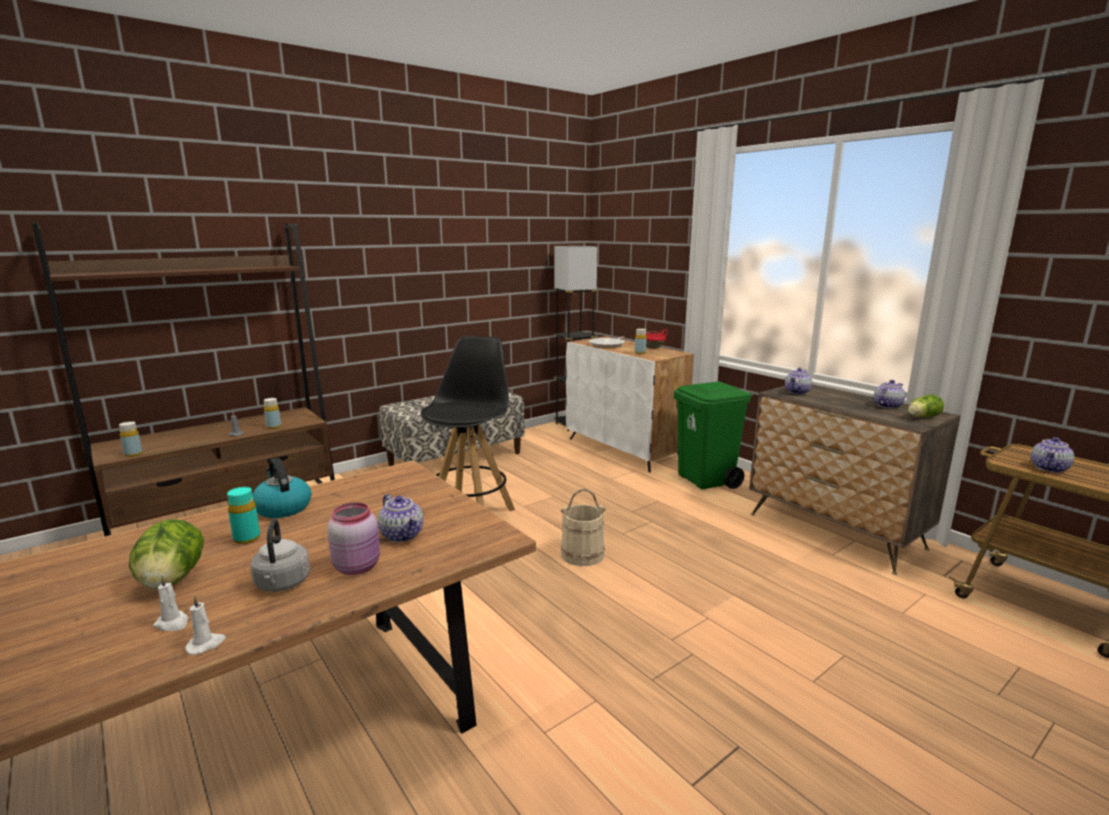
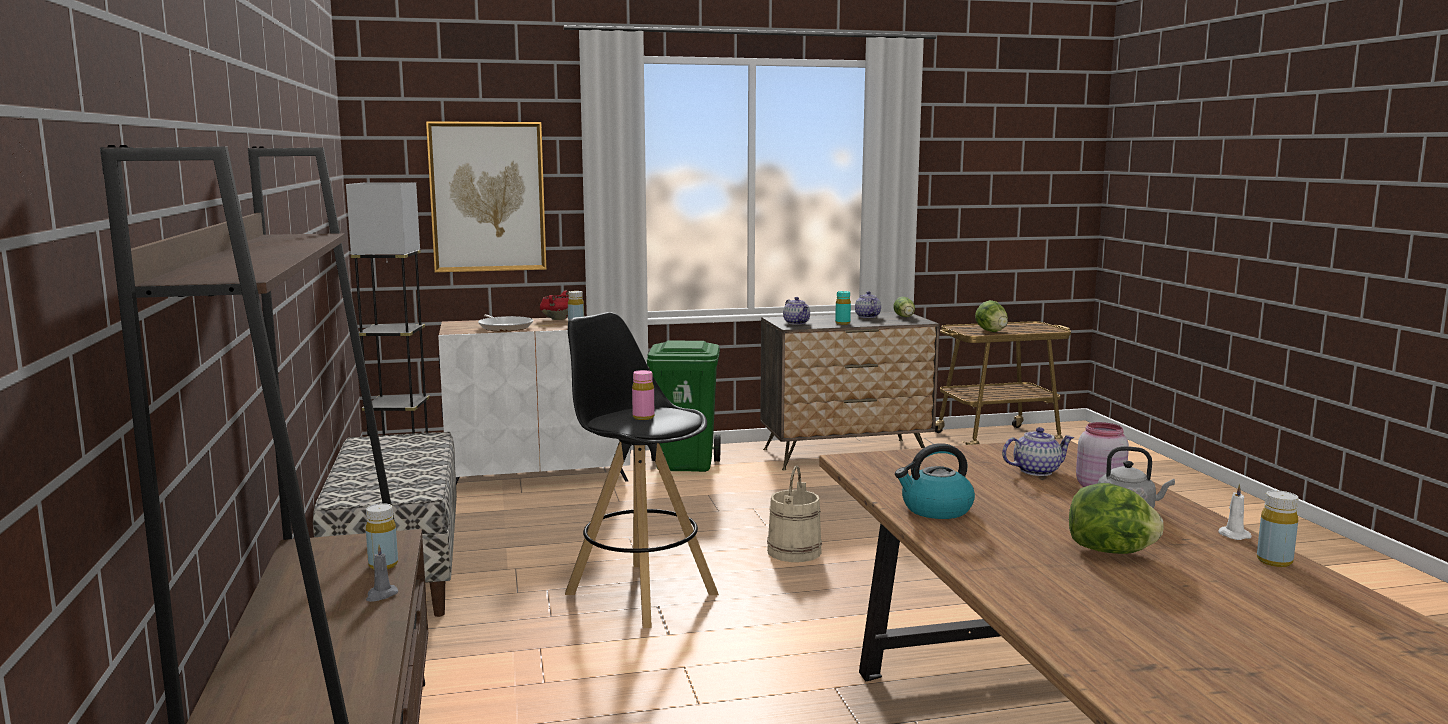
camera: 65 degrees left, 5 degrees down
yellow bottle [119,421,142,457] -> yellow bottle moved to [1257,490,1299,567]
white candle [153,575,189,631] -> none
turquoise bottle [227,487,260,544] -> turquoise bottle moved to [835,291,851,325]
teapot [1031,437,1074,473] -> lettuce [975,300,1008,332]
none -> picture [426,121,547,272]
none -> pink bottle [632,370,654,420]

